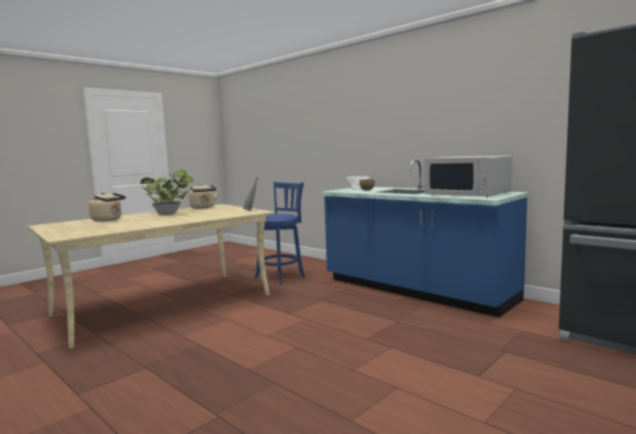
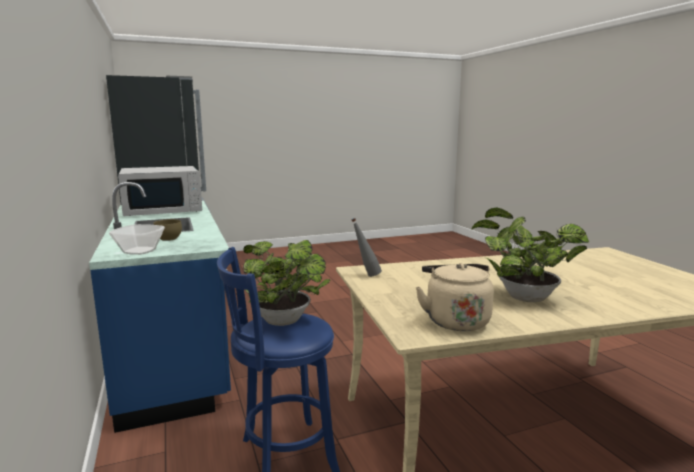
camera: 155 degrees left, 5 degrees up
beige kettle [89,192,126,222] -> none
white microwave [425,155,512,197] -> white microwave turned 90 degrees clockwise [118,166,202,216]
none -> potted plant [243,240,330,326]

